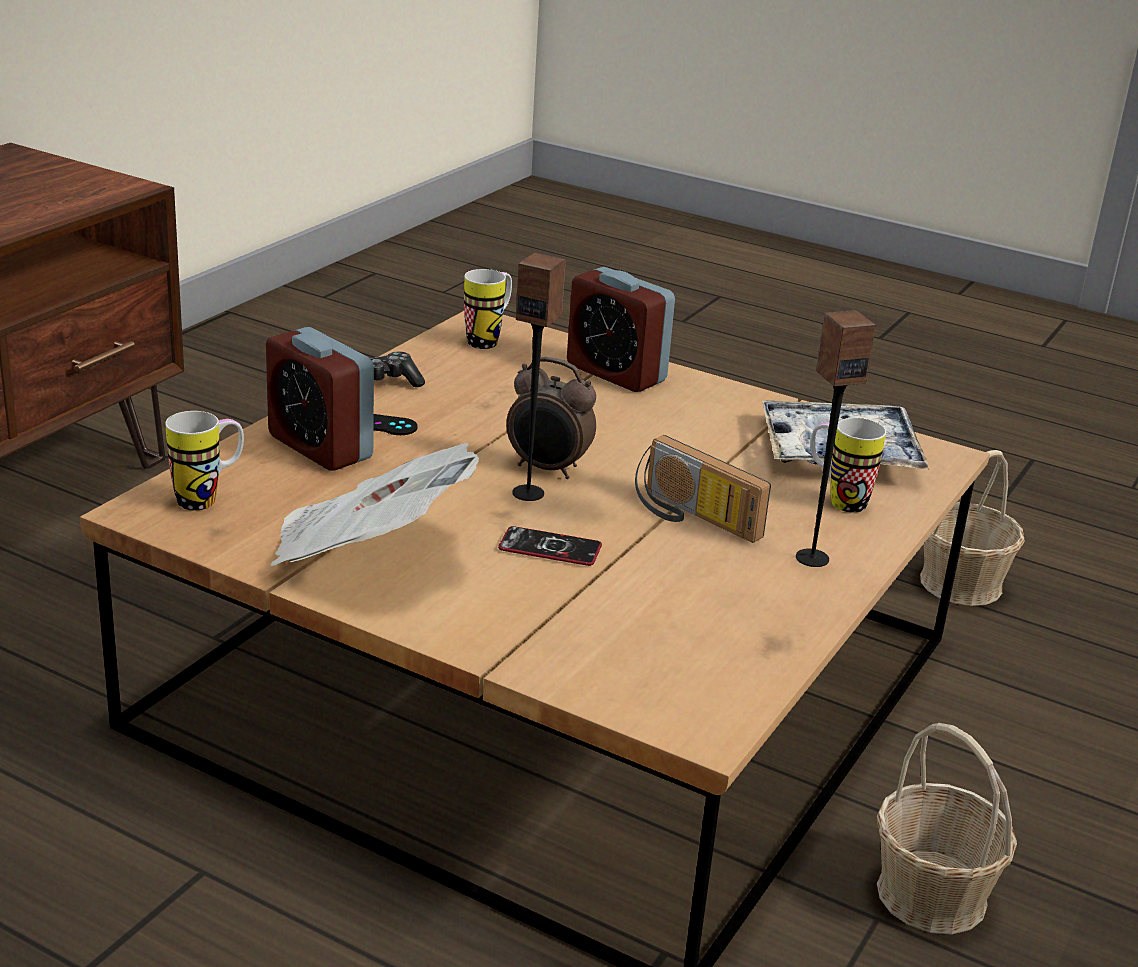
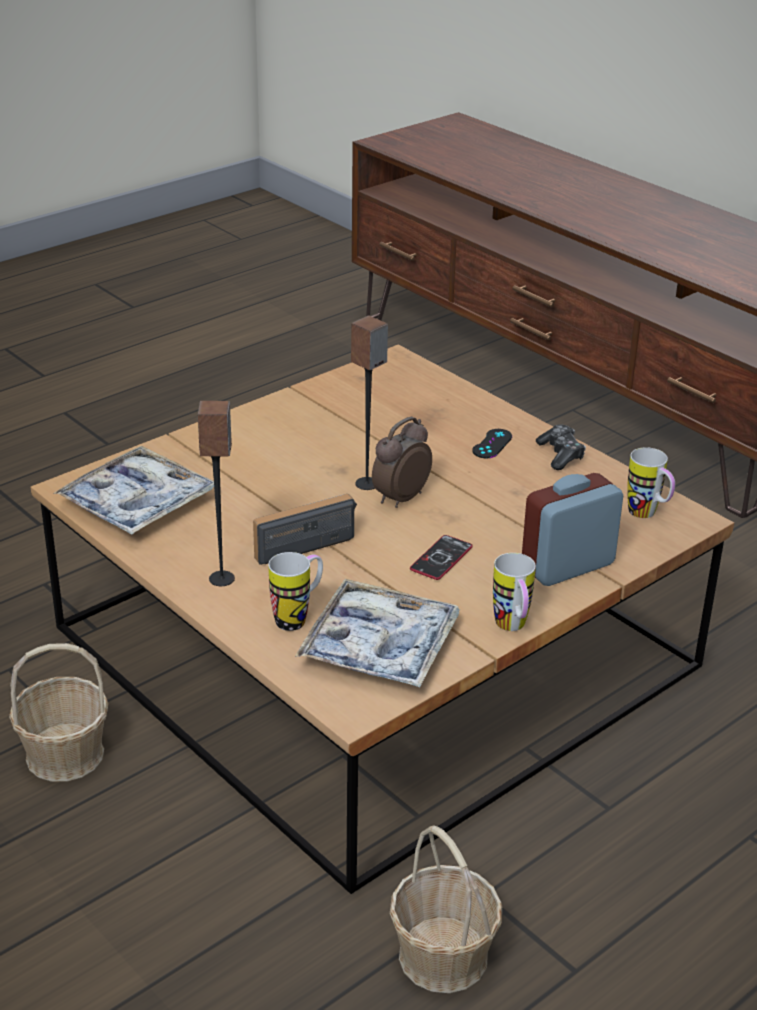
camera: 110 degrees right, 5 degrees up
mug [165,411,244,511] -> mug moved to [493,553,536,631]
alarm clock [266,327,374,471] -> none
newspaper [271,443,479,566] -> none
phone [498,526,602,566] -> phone moved to [410,535,473,580]
none -> tray [54,446,214,535]

